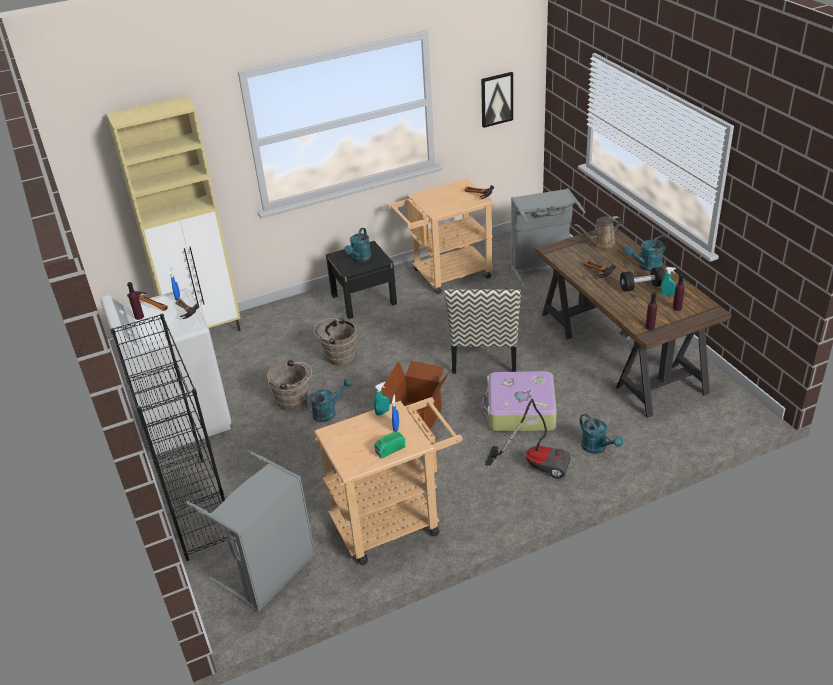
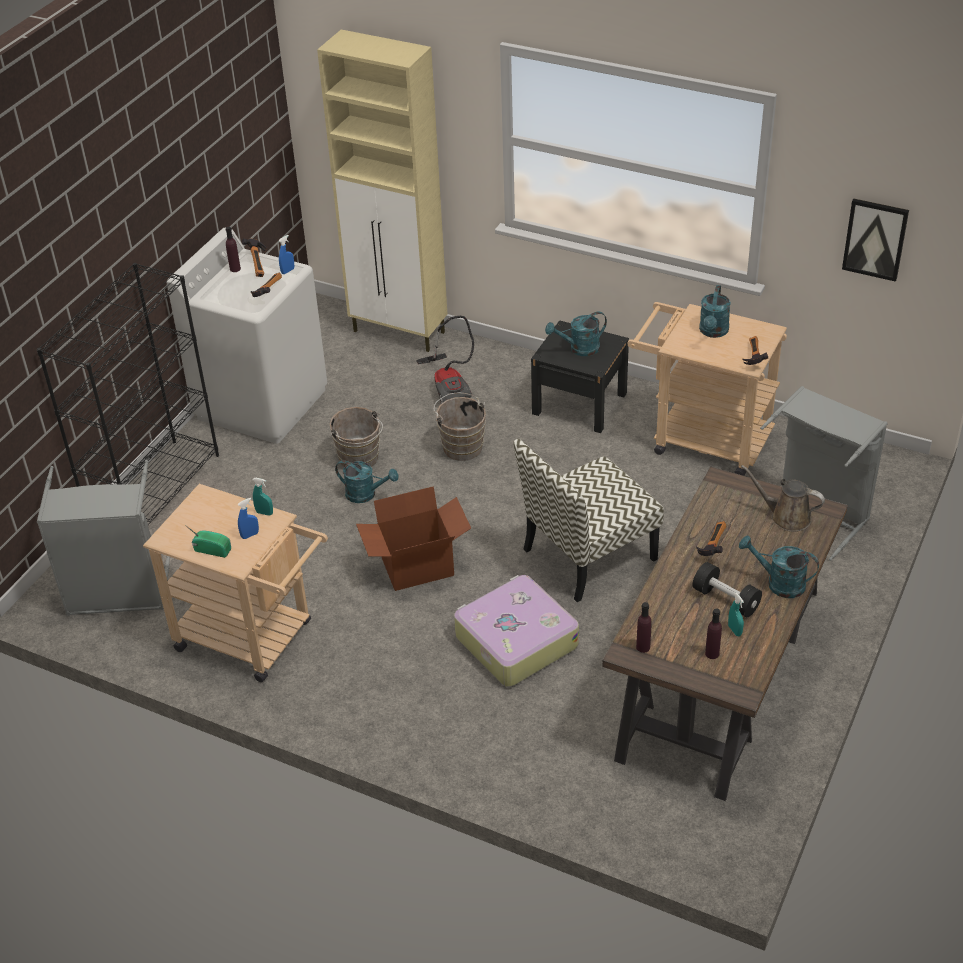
camera: 50 degrees right, 5 degrees up
vacuum cleaner [485,399,571,479] -> vacuum cleaner moved to [416,316,474,404]
turquoise watering can [580,414,623,454] -> turquoise watering can moved to [699,285,731,338]

